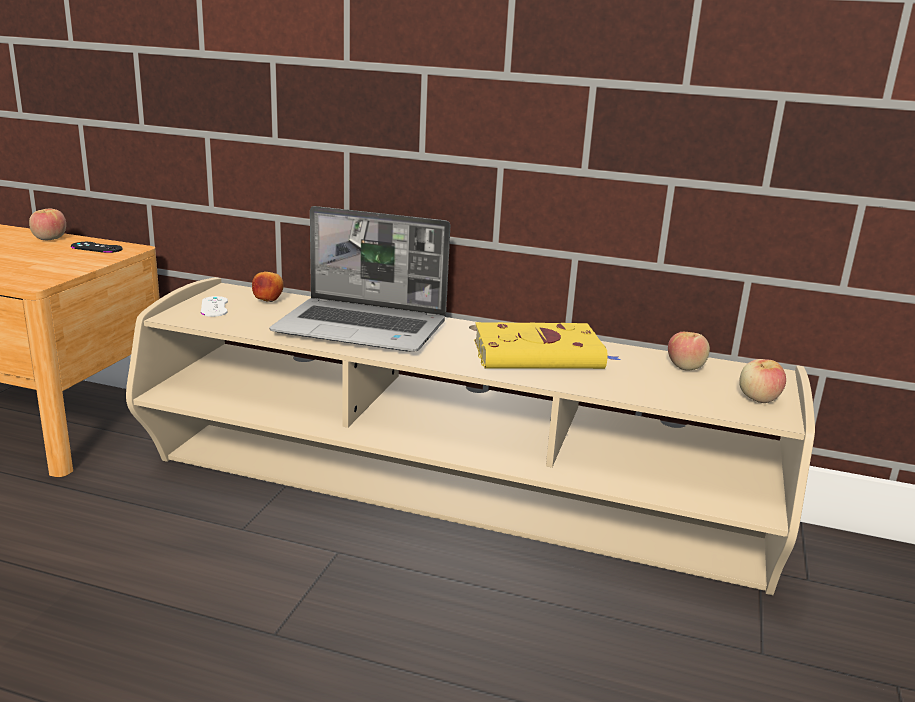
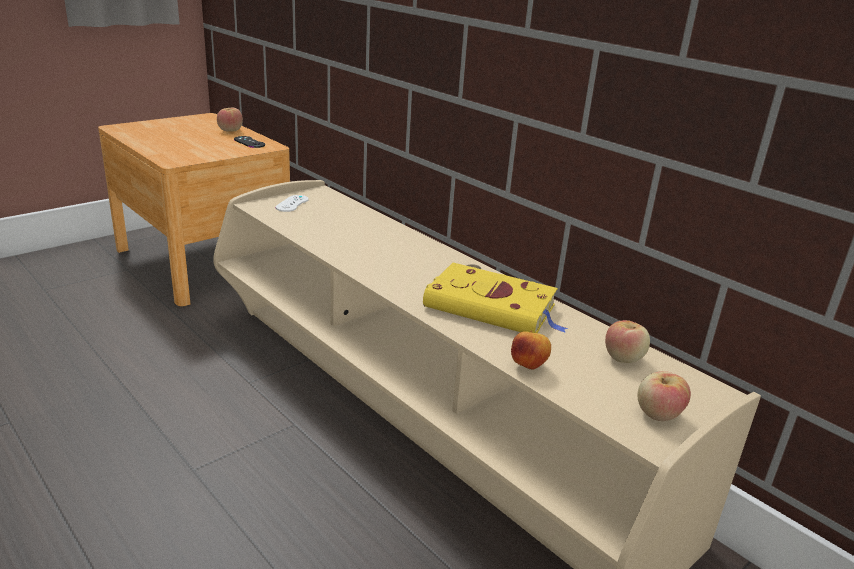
camera: 30 degrees right, 5 degrees up
apple [252,271,284,302] -> apple moved to [511,331,551,370]
laptop [270,206,450,352] -> none

